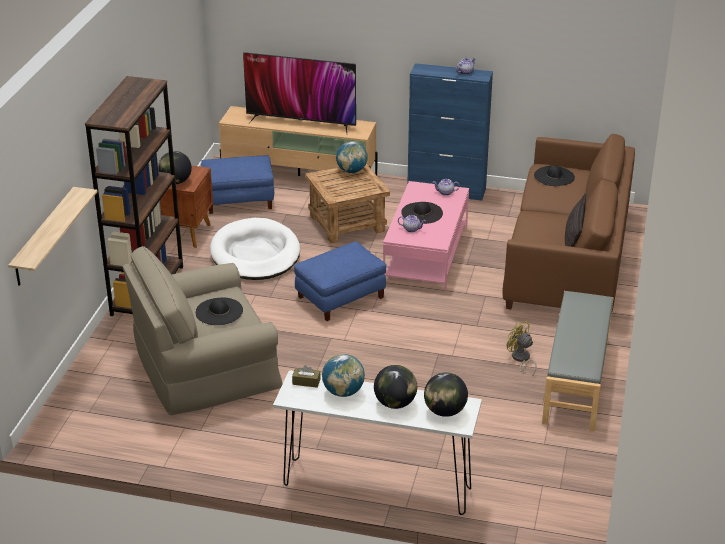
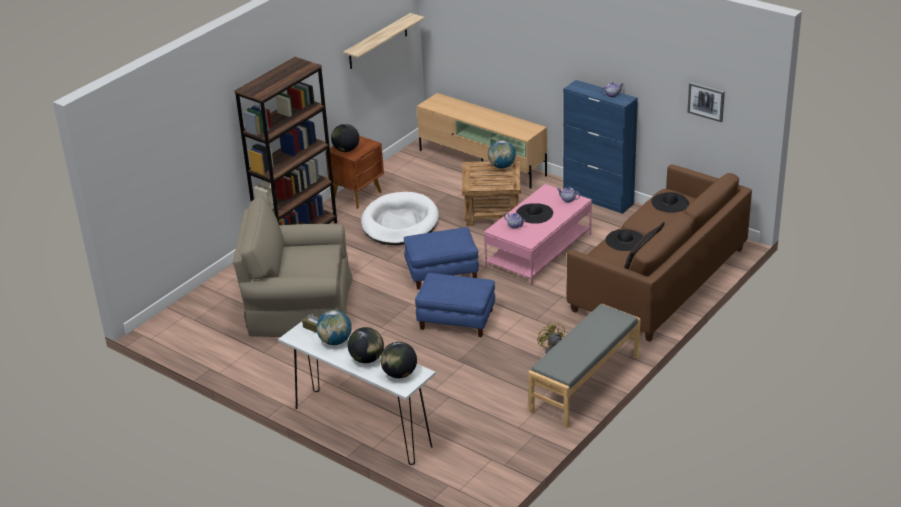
camera: 25 degrees right, 0 degrees up
shelf [8,187,97,286] -> shelf moved to [343,13,425,69]
black hat [196,298,243,325] -> black hat moved to [605,229,644,251]
blue ottoman [201,155,274,214] -> blue ottoman moved to [415,273,495,337]
television [243,52,356,133] -> none
none -> picture [687,82,725,122]

